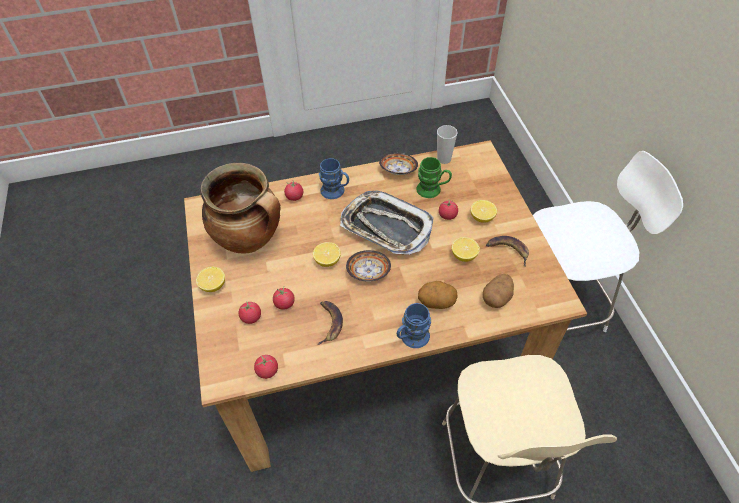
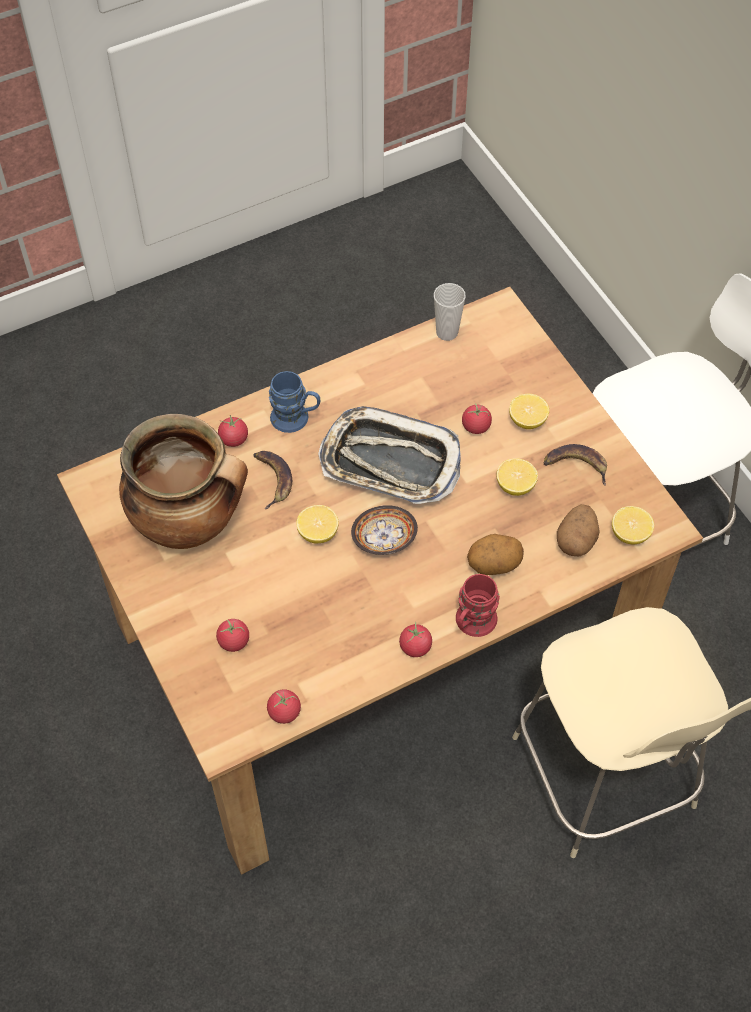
camera: 15 degrees left, 5 degrees up
lemon [196,267,225,292] -> lemon moved to [612,506,654,544]
tomato [273,287,295,310] -> tomato moved to [399,622,432,657]
banana [317,301,343,345] -> banana moved to [253,451,292,509]
bowl [379,153,418,175] -> none
blue mug [397,303,431,348] -> red mug [456,574,500,637]
green mug [416,157,452,198] -> none

